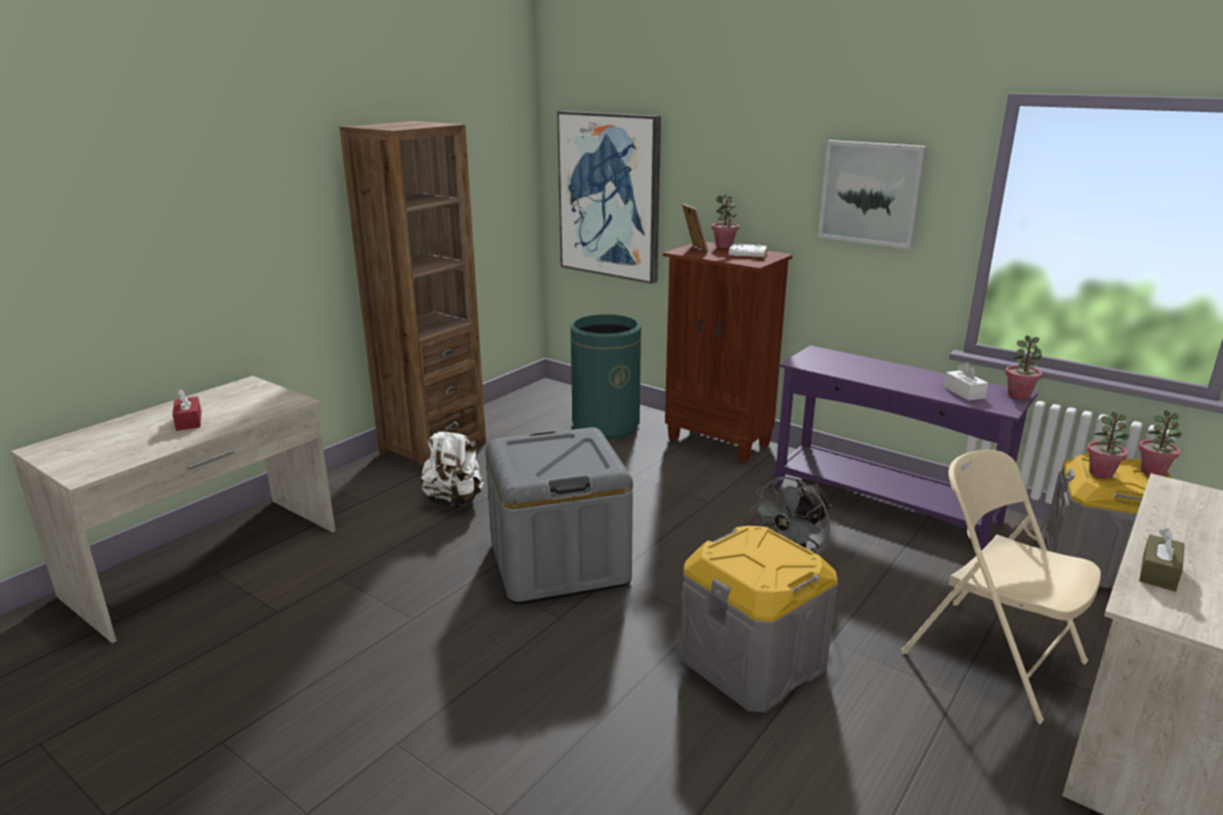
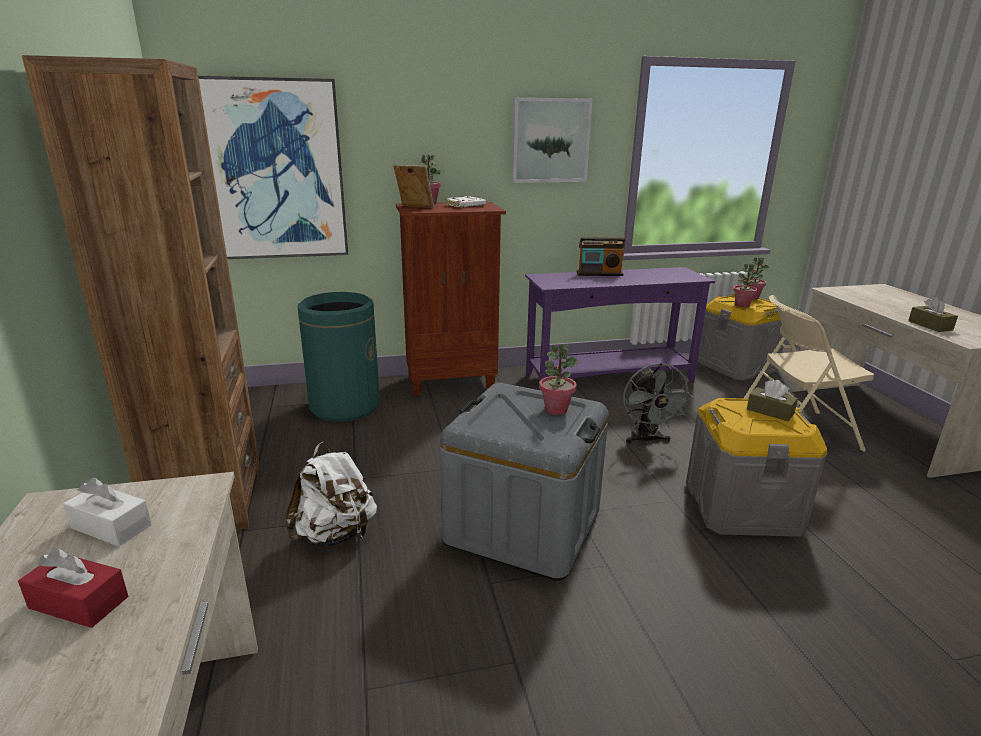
camera: 50 degrees left, 0 degrees up
white tissue box [944,362,988,401] -> white tissue box moved to [63,478,152,547]
potted plant [1005,336,1042,399] -> potted plant moved to [539,344,578,415]
none -> radio [576,237,626,276]
none -> brown tissue box [747,380,798,421]

